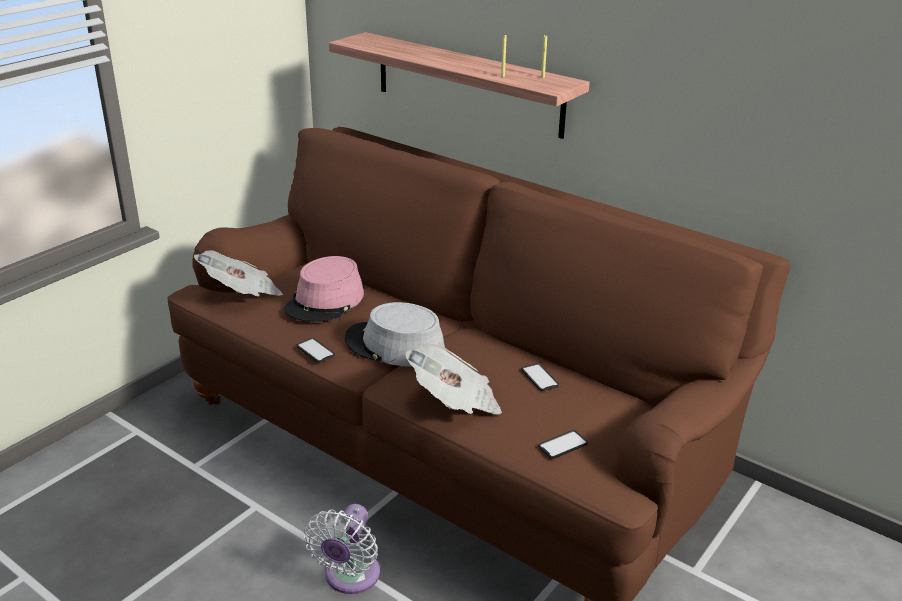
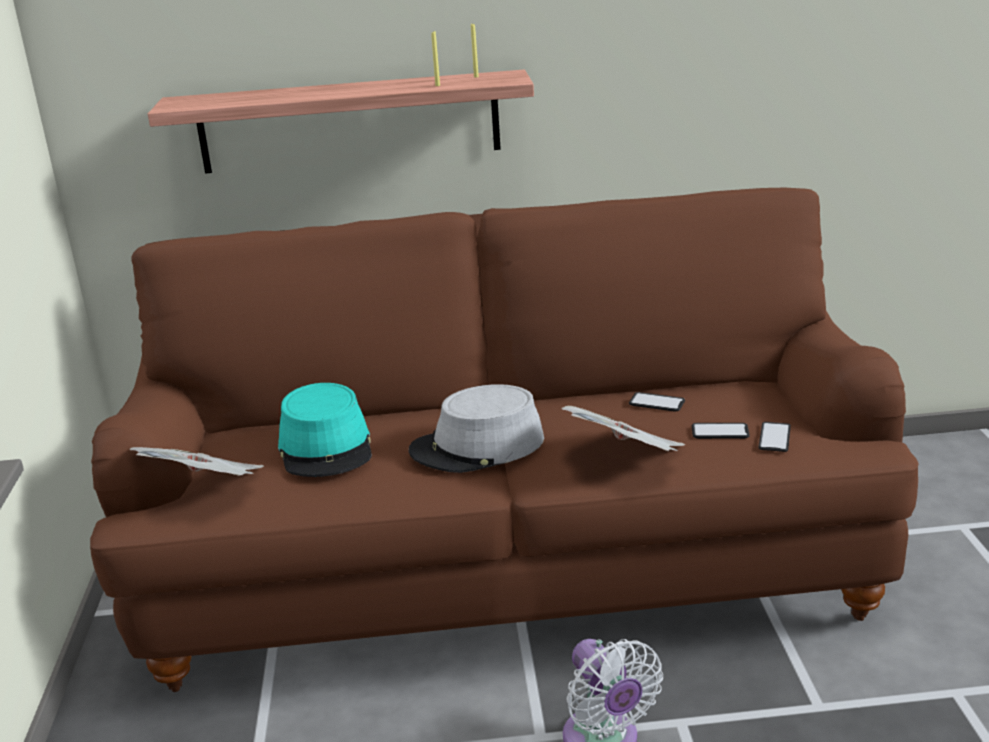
camera: 40 degrees left, 5 degrees down
pink hat [284,256,364,322] -> turquoise hat [278,383,372,477]
phone [297,338,335,363] -> phone moved to [692,423,750,439]

